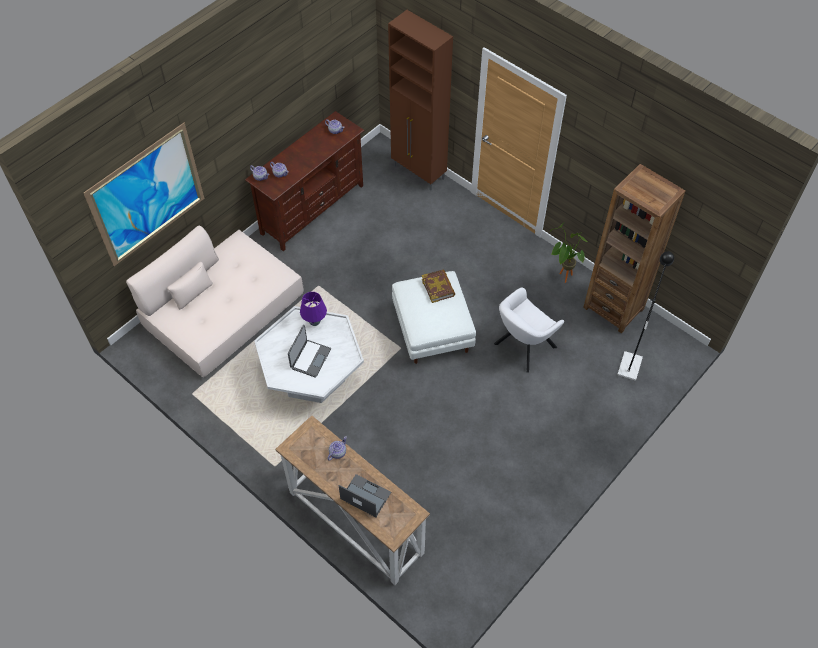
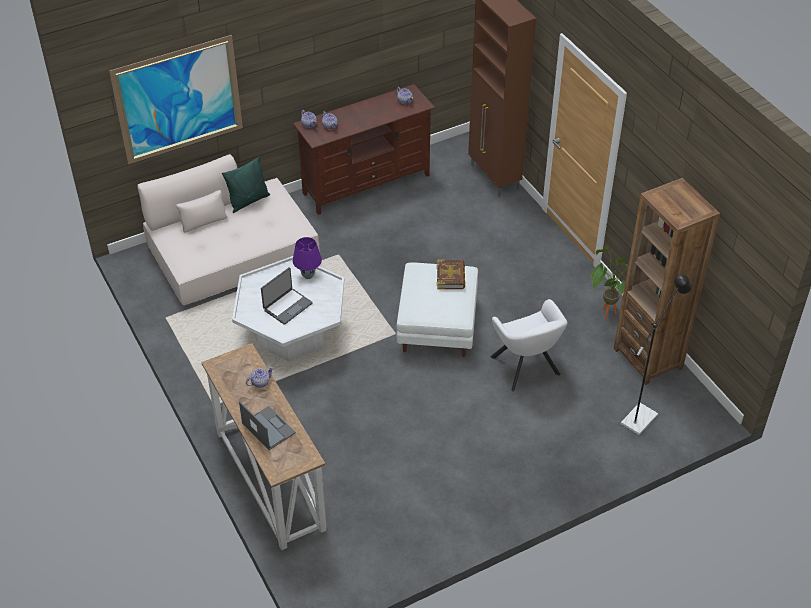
camera: 20 degrees right, 10 degrees down
white armchair [494,288,564,373] -> white armchair turned 90 degrees counterclockwise [490,299,567,391]
none -> green pillow [222,157,270,213]

